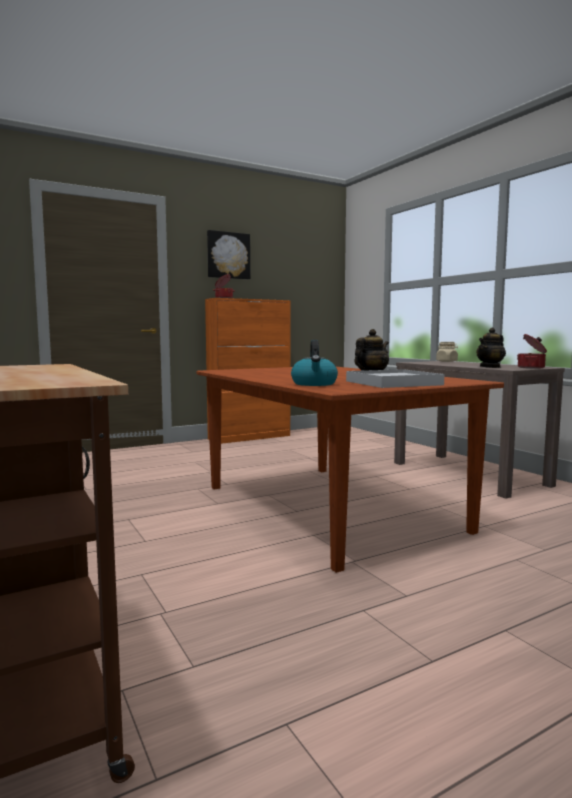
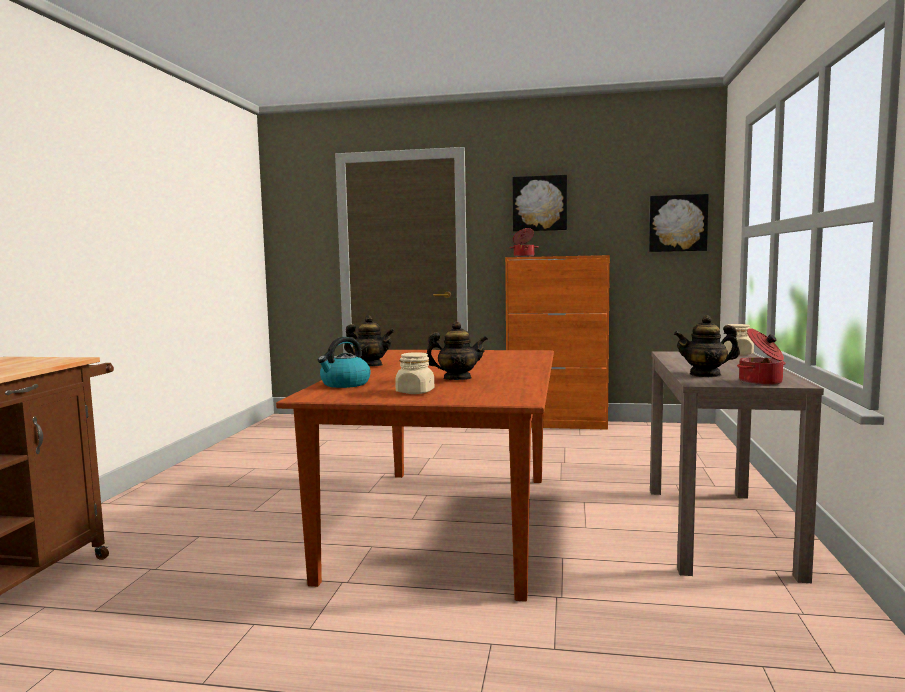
camera: 40 degrees right, 0 degrees up
white tray [346,369,444,388] -> beige jar [395,352,434,394]
none -> teapot [344,315,394,366]
none -> picture [649,194,709,252]

